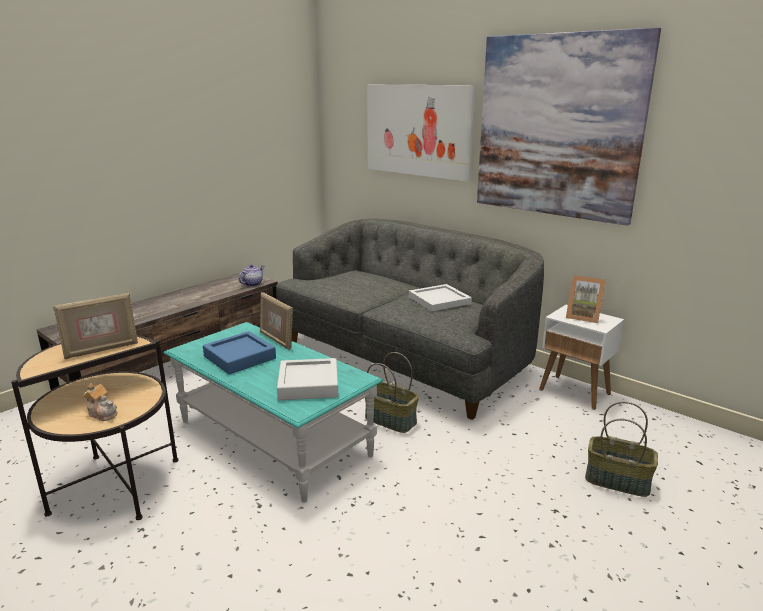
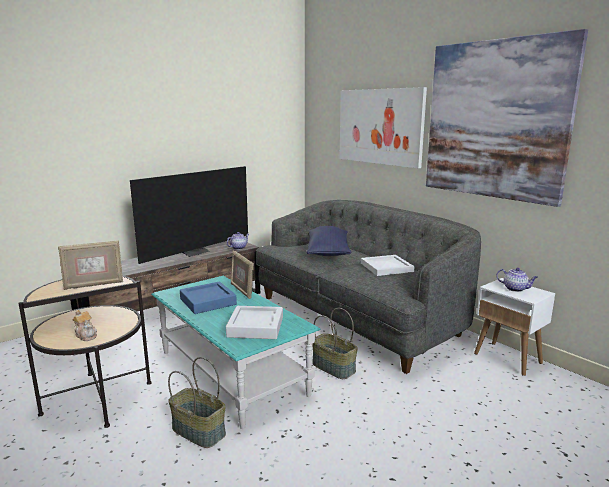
camera: 10 degrees right, 5 degrees down
picture frame [566,275,606,323] -> teapot [496,268,538,292]
basket [585,401,658,497] -> basket moved to [168,357,226,448]
none -> television [130,166,248,264]
none -> blue pillow [307,226,351,256]

